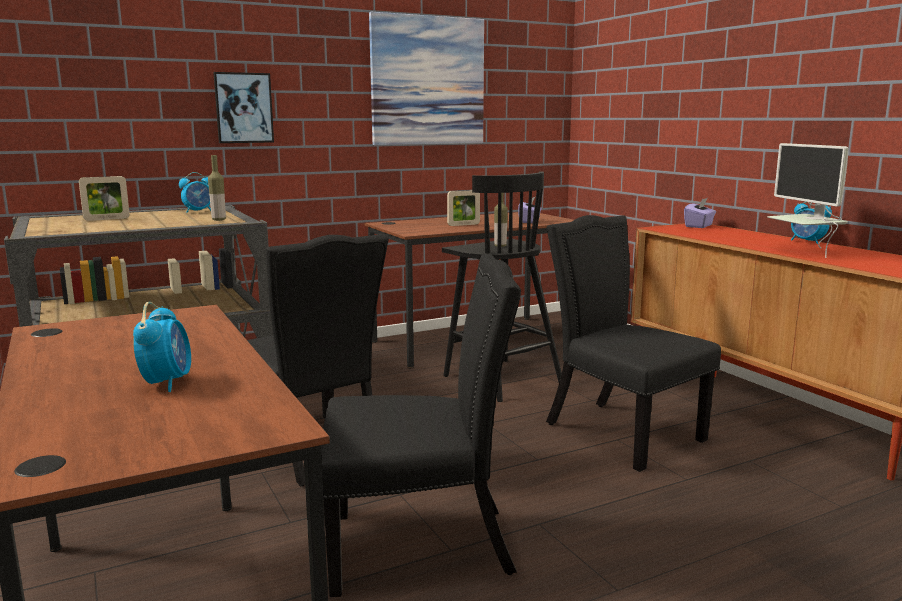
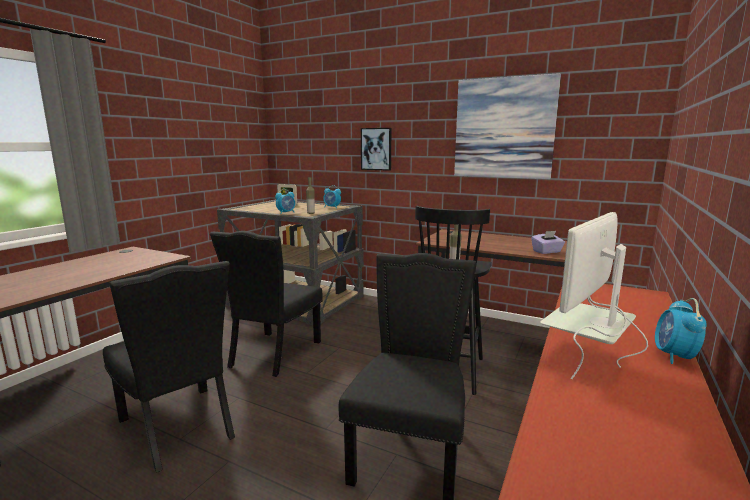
camera: 55 degrees right, 0 degrees up
alarm clock [133,302,191,392] -> alarm clock moved to [275,189,295,214]
picture frame [447,190,480,226] -> none
purple tissue box [684,198,716,228] -> none

